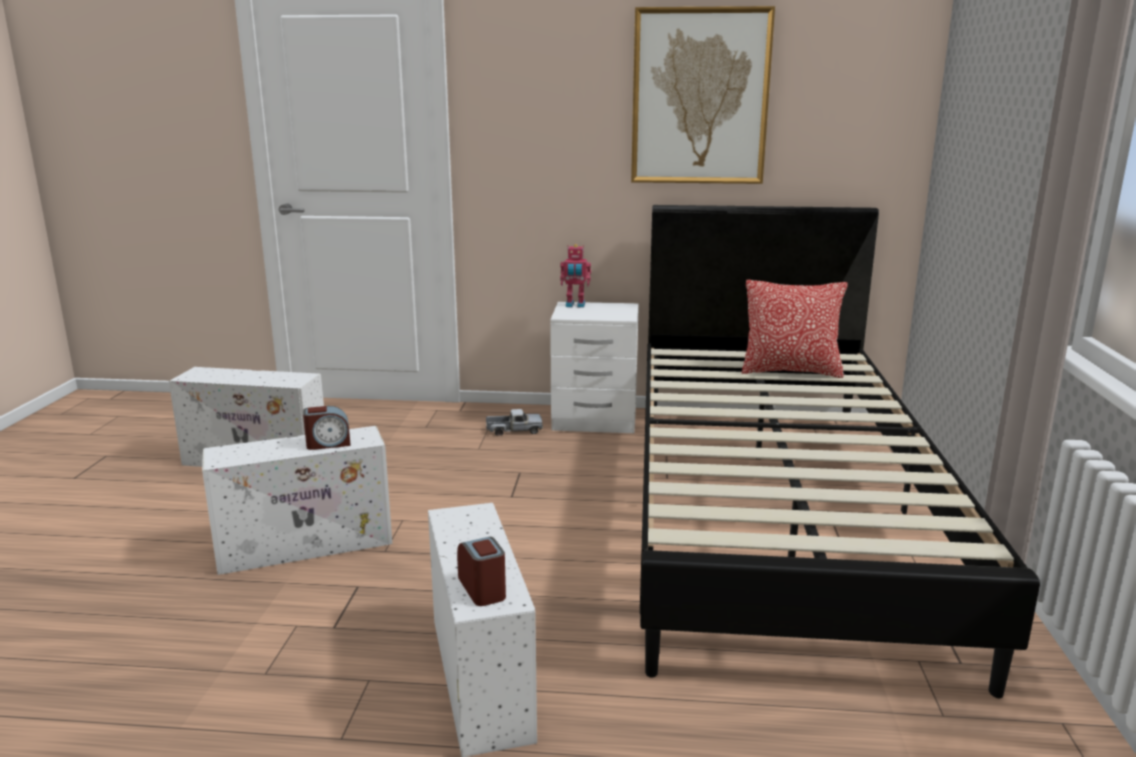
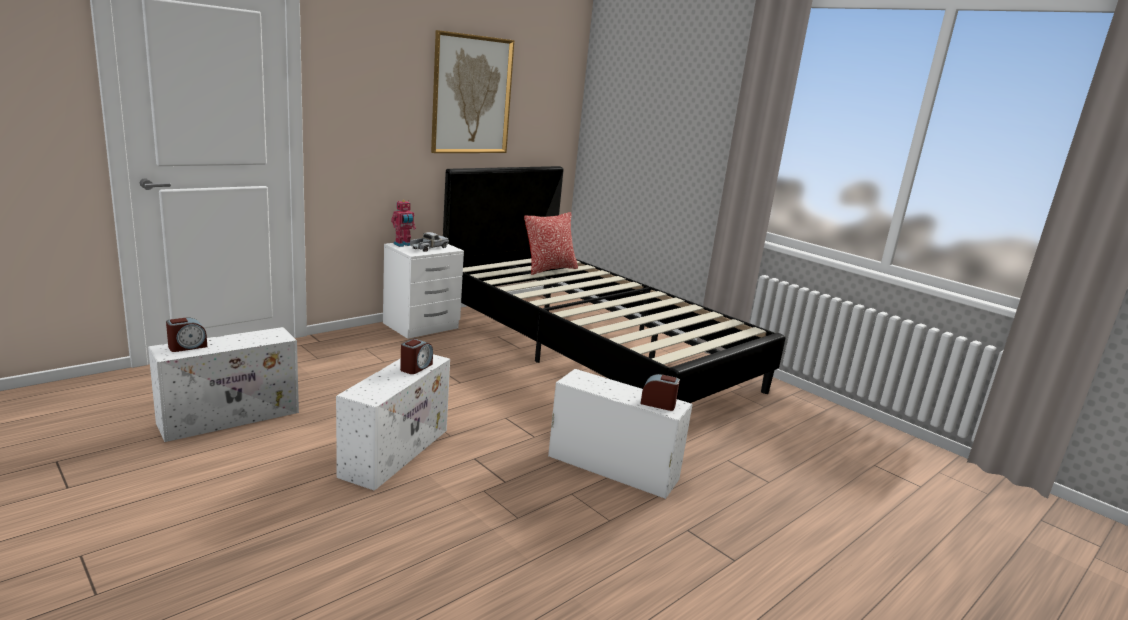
camera: 50 degrees left, 0 degrees up
toy truck [486,409,543,436] -> toy truck moved to [410,232,449,252]
none -> alarm clock [166,318,207,352]

